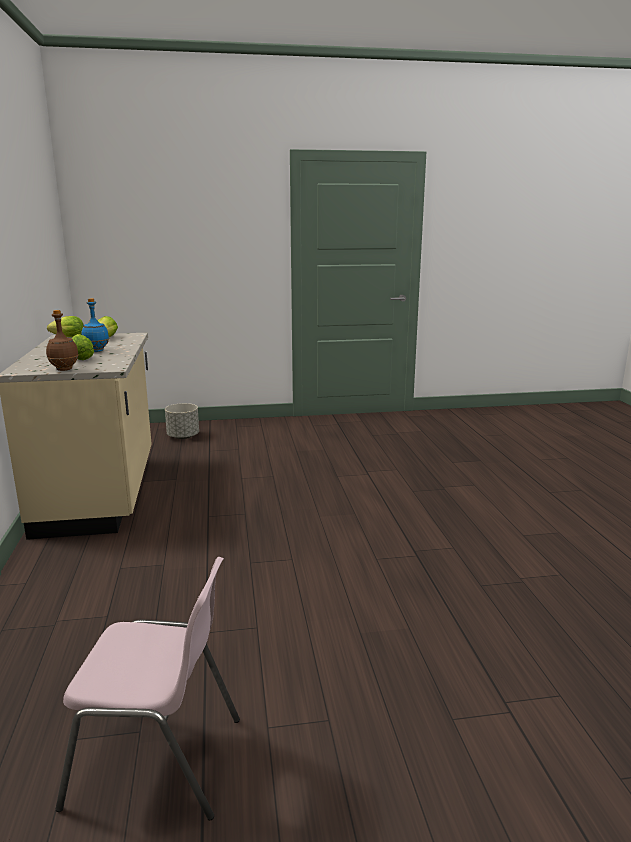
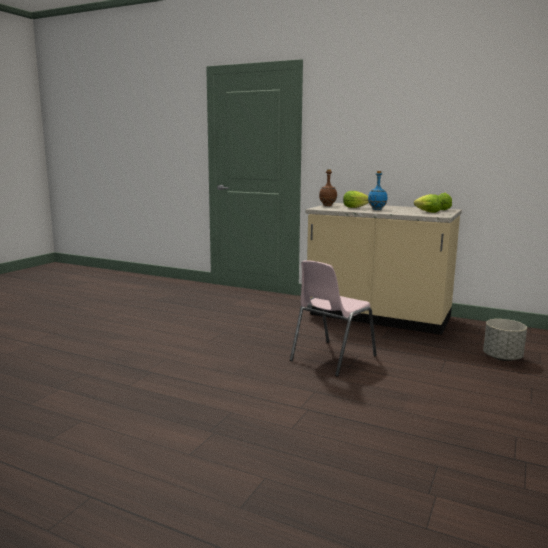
camera: 125 degrees right, 5 degrees down
pink chair [56,557,240,821] -> pink chair moved to [290,260,377,376]

